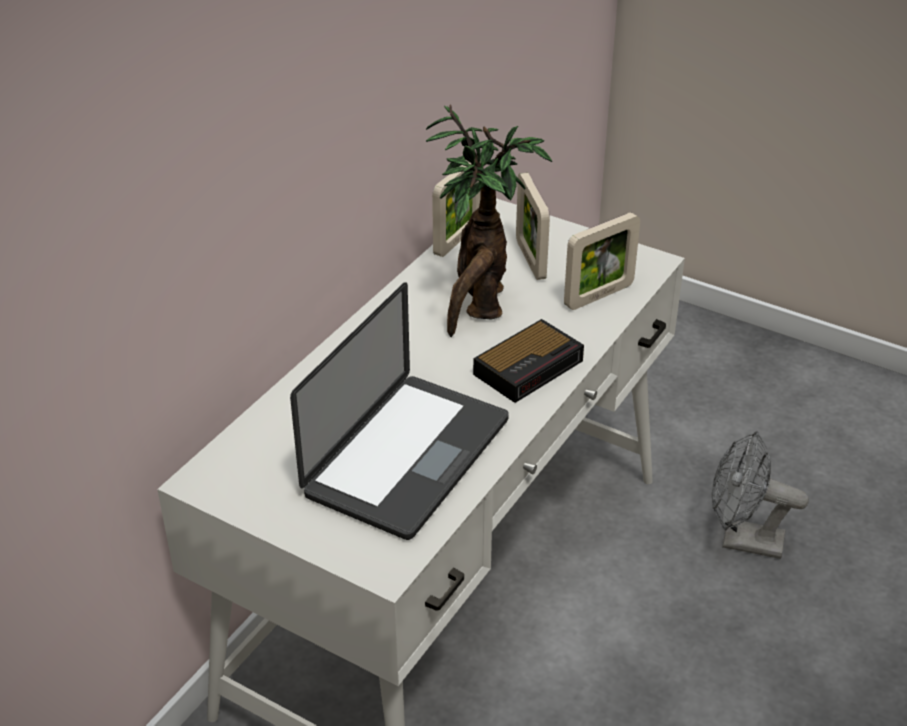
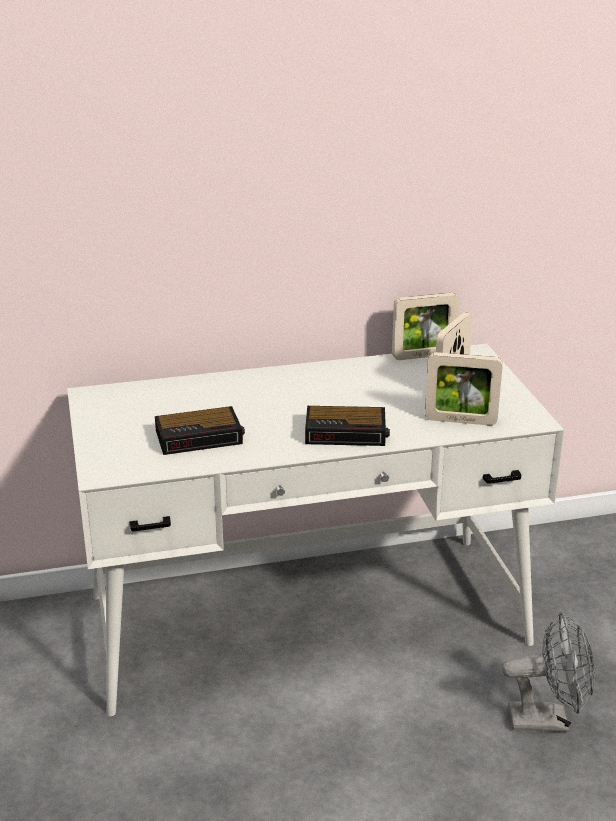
camera: 45 degrees right, 10 degrees down
laptop [290,282,509,540] -> alarm clock [155,406,245,455]
potted plant [426,104,552,337] -> none
grey fan [712,431,809,559] -> grey fan turned 120 degrees clockwise [502,612,595,732]

